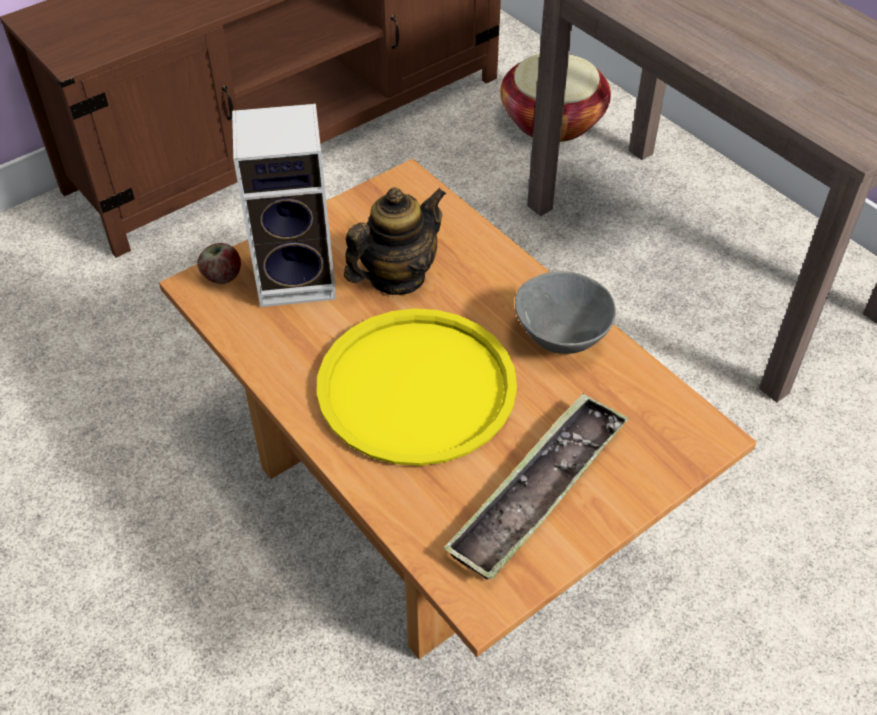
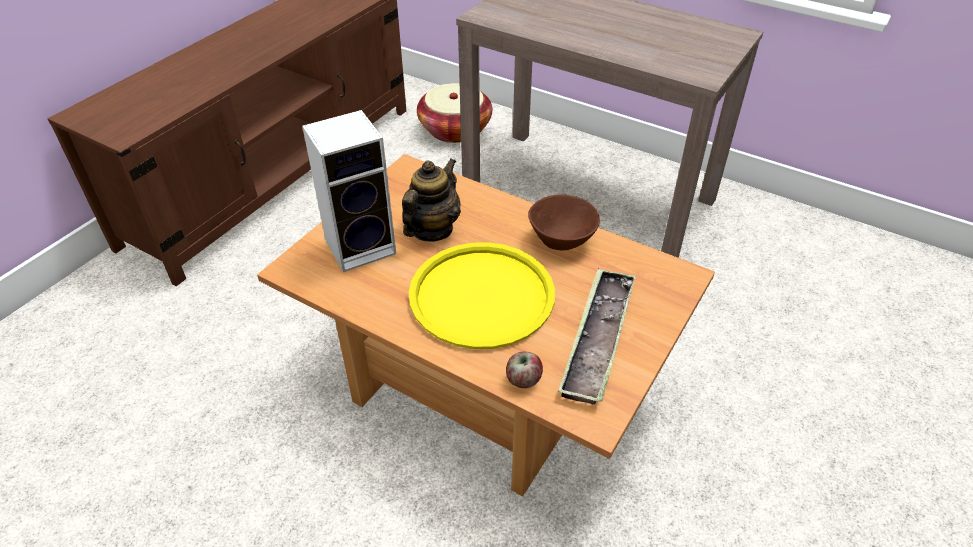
camera: 20 degrees left, 5 degrees down
apple [197,243,241,284] -> apple moved to [506,352,543,388]
grey bowl [515,271,616,354] -> brown bowl [528,194,600,251]

